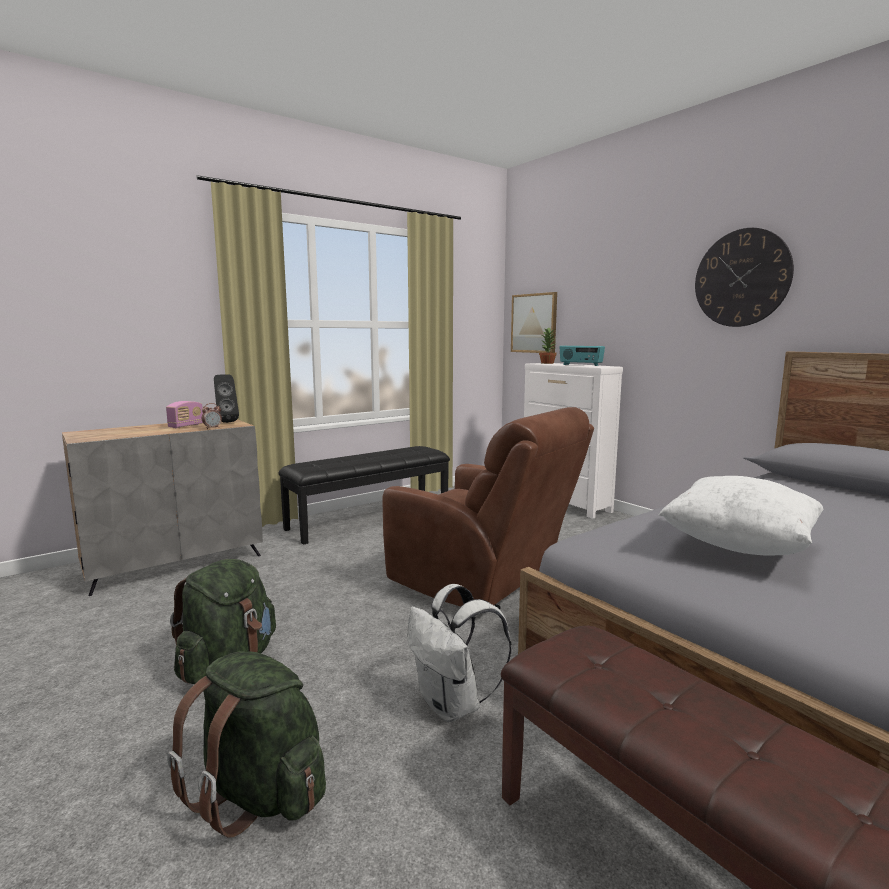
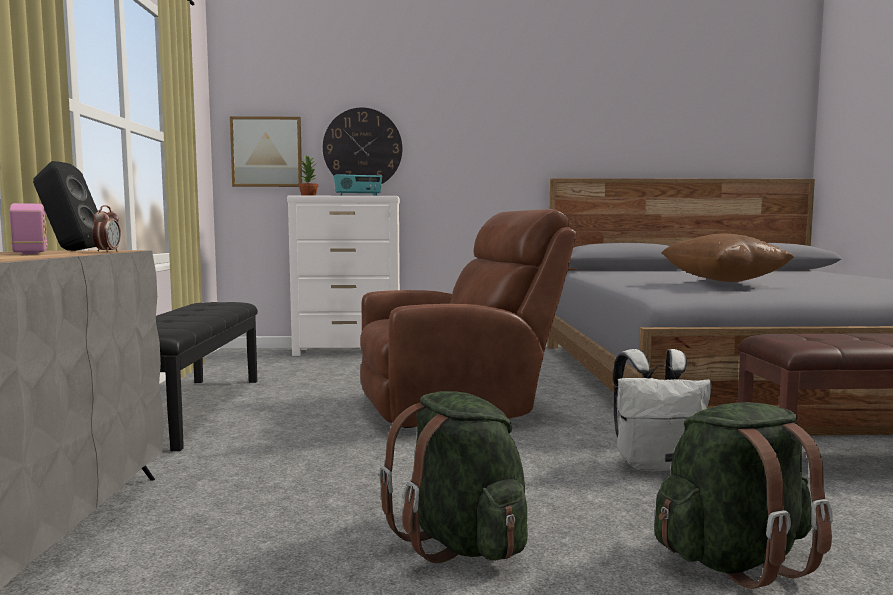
camera: 55 degrees left, 5 degrees down
white pillow [659,476,823,556] -> brown pillow [661,234,794,282]
wall clock [695,228,794,327] -> wall clock moved to [323,108,402,184]

